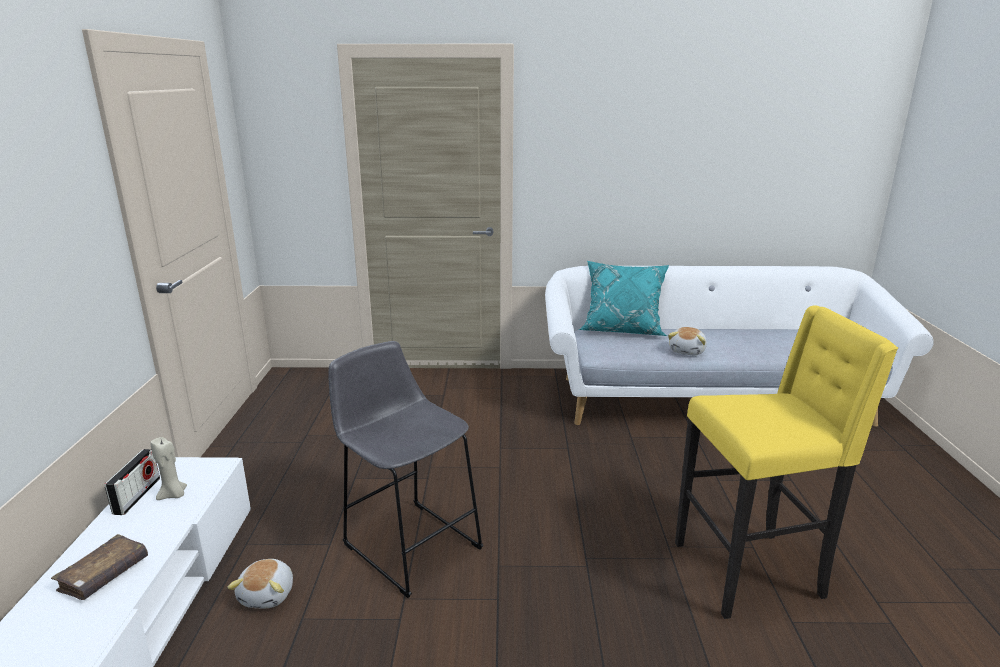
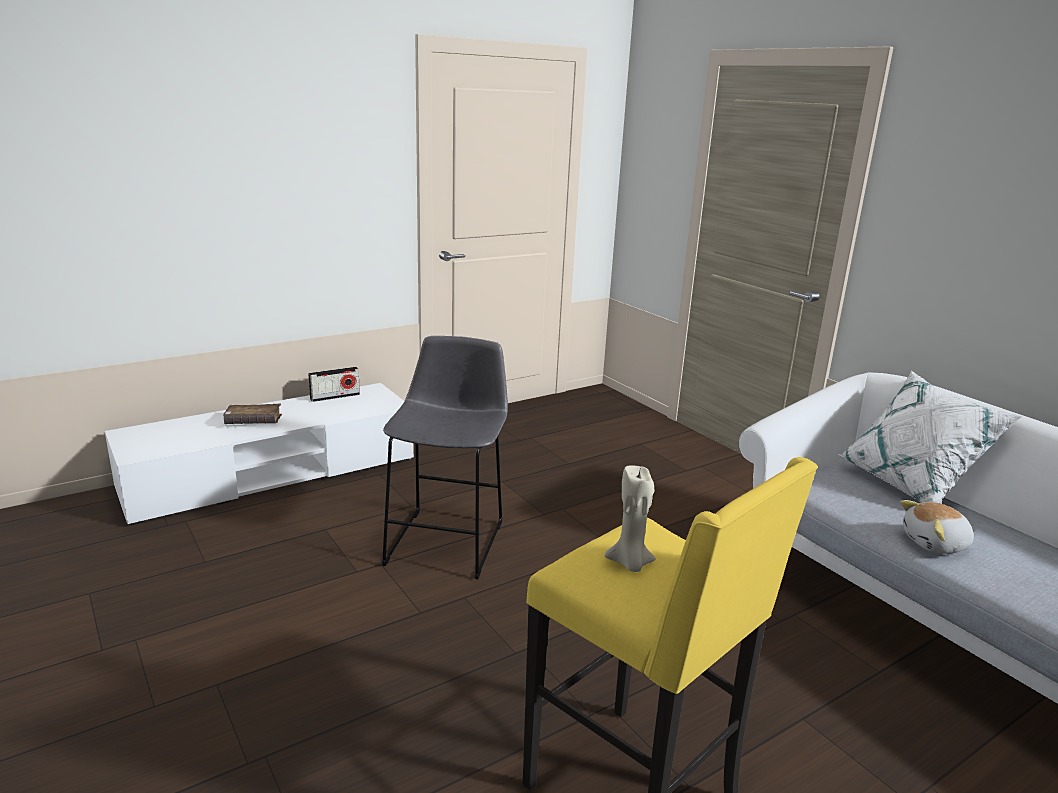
camera: 55 degrees right, 0 degrees up
beige candle [150,437,187,500] -> beige candle moved to [605,465,656,572]
plush toy [227,559,293,608] -> none
turquoise pillow [578,261,669,336] -> white pillow [838,370,1022,504]

